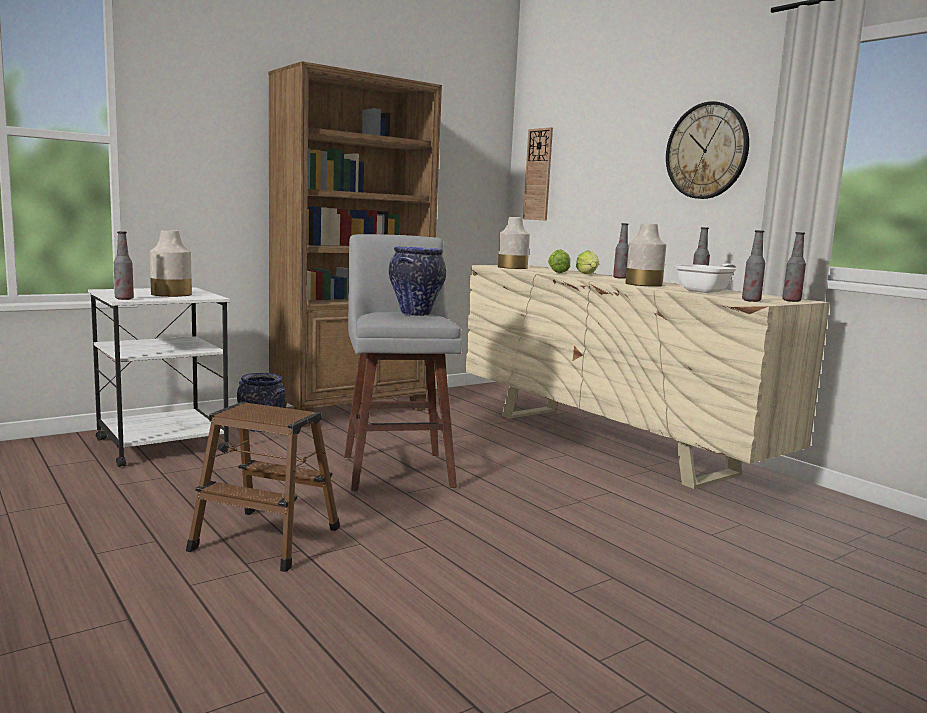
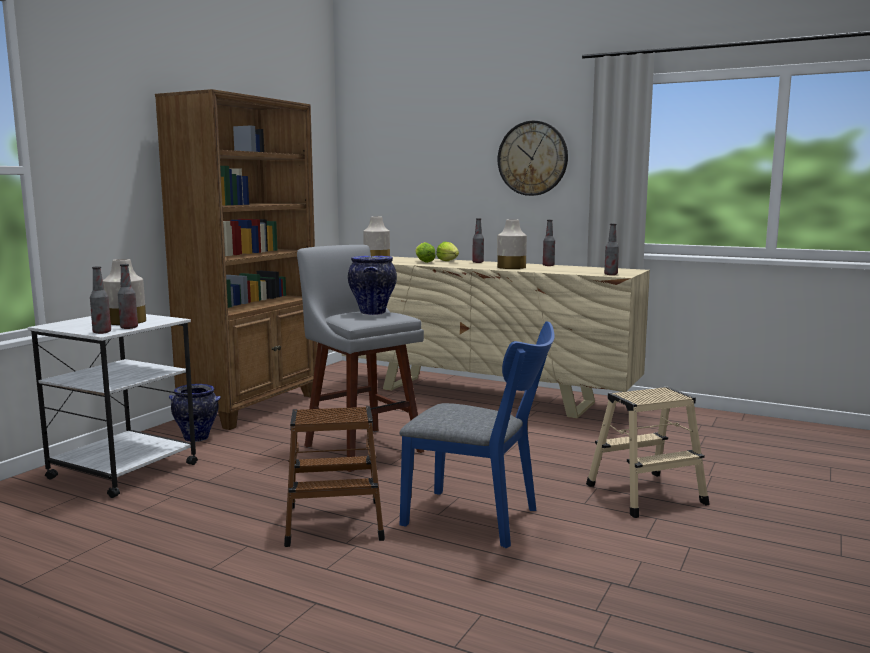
camera: 25 degrees left, 0 degrees up
wall clock [523,127,553,221] -> none
frying pan [675,264,736,293] -> none
bottle [782,232,806,302] -> bottle moved to [118,264,138,329]
none -> blue chair [400,321,555,548]
none -> beige step ladder [586,387,710,518]

